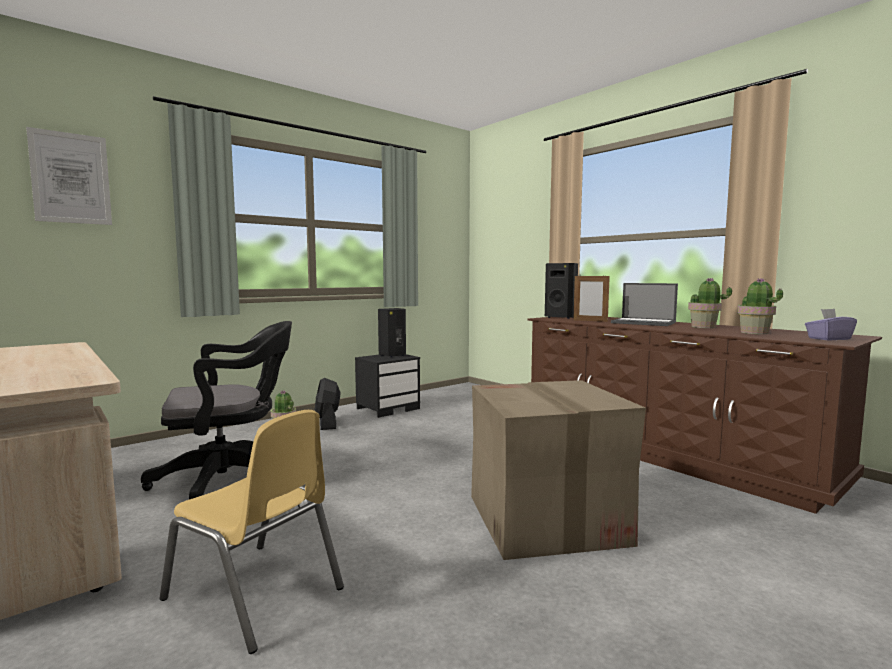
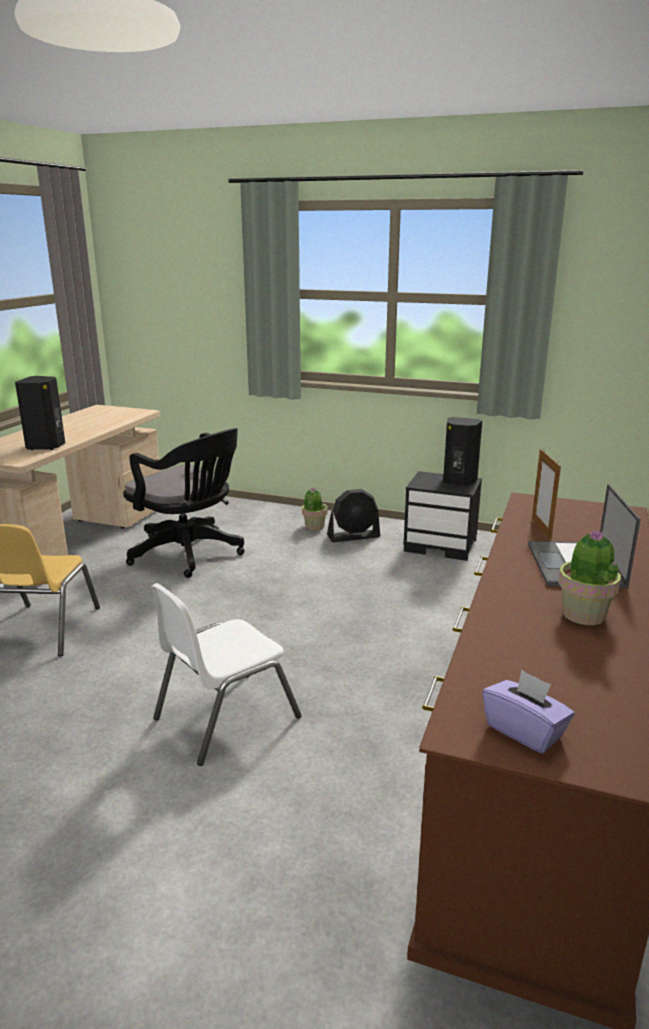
camera: 60 degrees right, 15 degrees up
picture [26,127,112,225] -> none
black fan [314,378,341,430] -> black fan turned 150 degrees counterclockwise [327,489,380,542]
cardboard box [471,380,646,560] -> white chair [151,583,302,766]
black speaker [545,263,578,319] -> black speaker moved to [15,376,65,450]
potted plant [737,278,783,334] -> none

